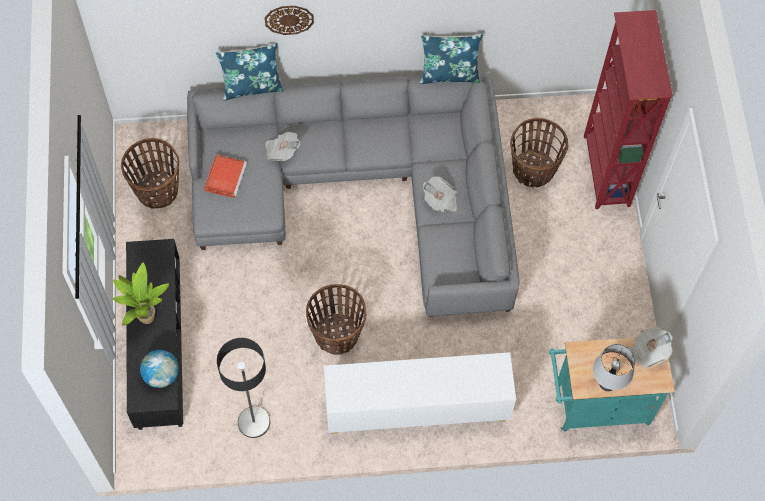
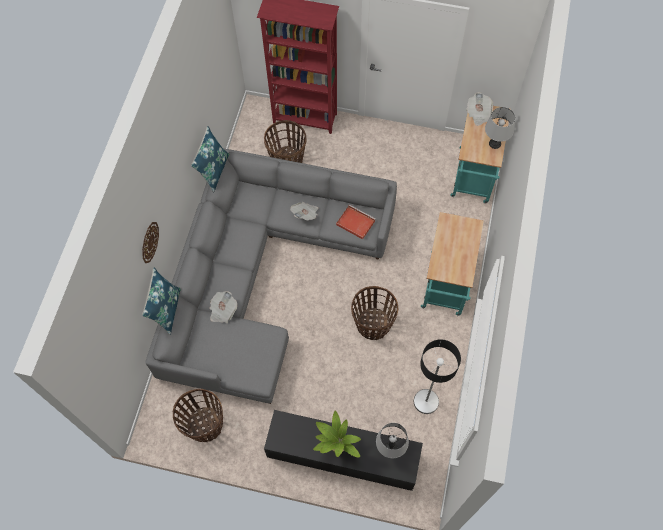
camera: 70 degrees left, 0 degrees up
globe [140,350,179,388] -> grey table lamp [376,423,409,458]
red tray [204,154,247,198] -> red tray moved to [336,205,376,240]
white cabinet [324,352,516,434] -> turquoise cart [421,212,484,316]

